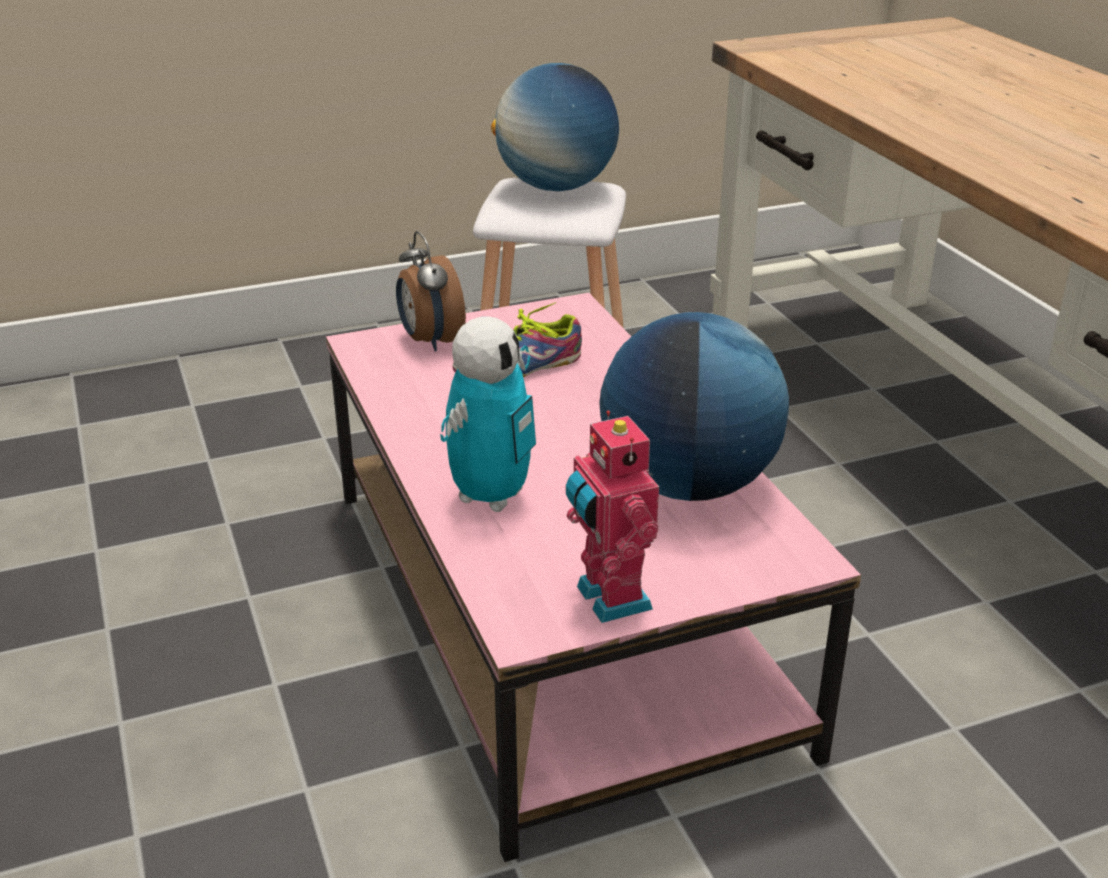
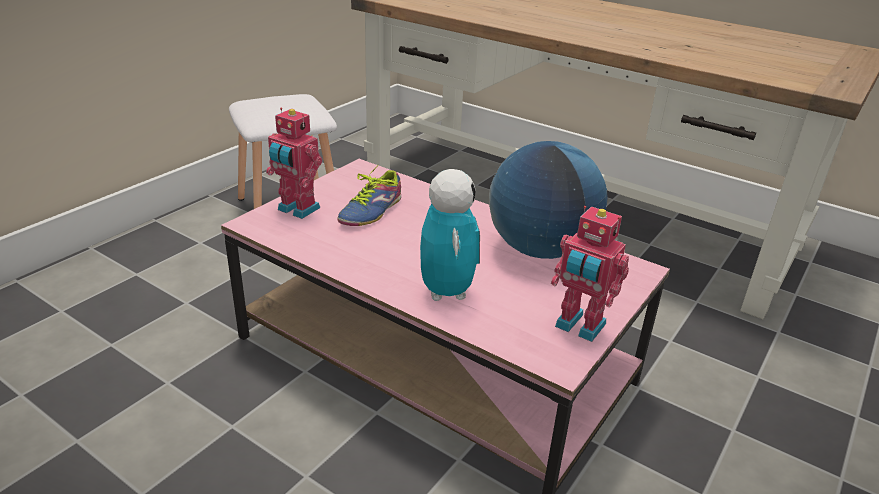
camera: 35 degrees left, 0 degrees up
alarm clock [396,231,466,352] -> toy robot [266,108,322,219]
globe [491,63,619,191] -> none

